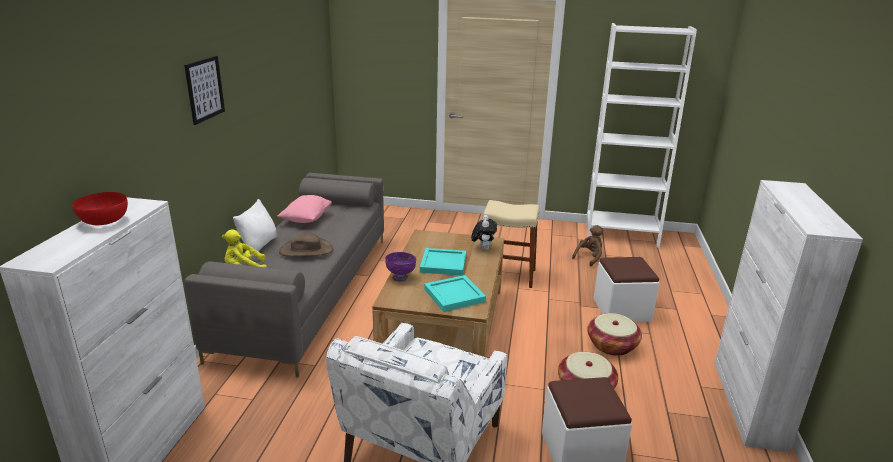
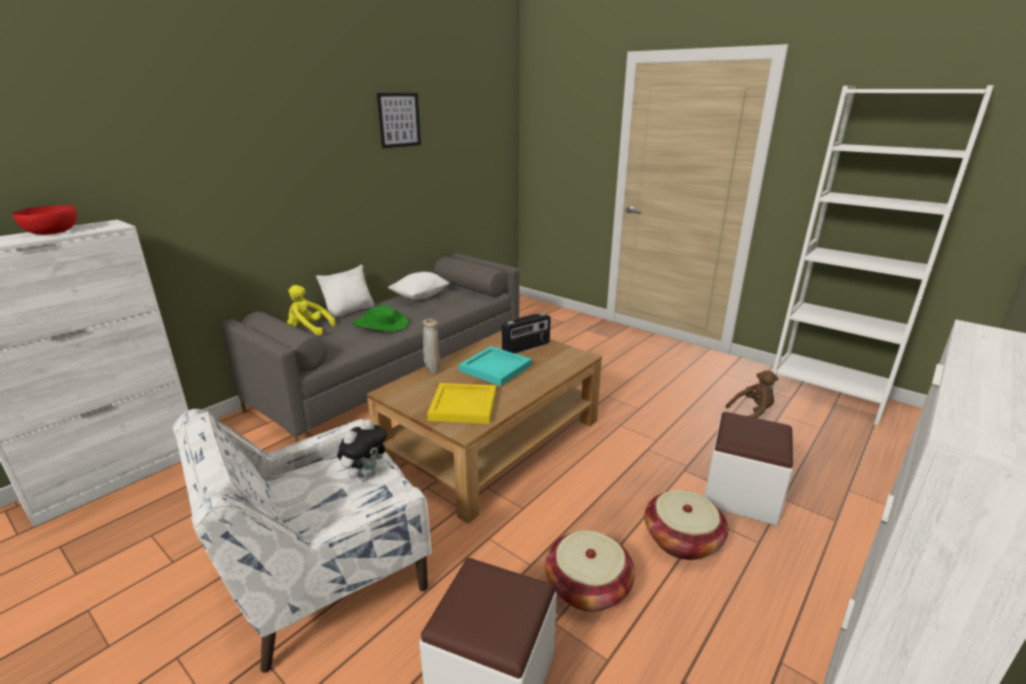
camera: 30 degrees right, 0 degrees up
picture [184,56,225,125] -> picture moved to [377,93,421,148]
pink pillow [277,195,332,223] -> white pillow [388,272,450,300]
brown hat [279,232,333,257] -> green hat [352,305,409,331]
purple bowl [385,252,417,282] -> beige vase [423,319,440,373]
turquoise tray [424,275,486,312] -> yellow tray [427,383,496,424]
plush toy [471,215,497,250] -> plush toy moved to [337,419,387,481]
beige stool [483,200,539,288] -> none
none -> radio [502,313,551,353]

